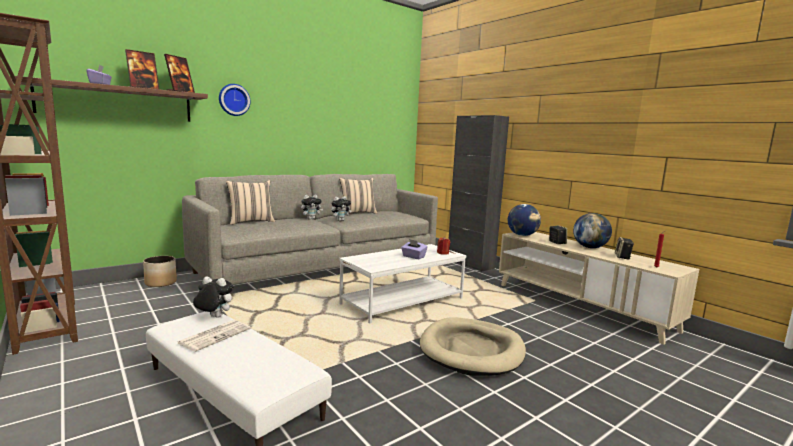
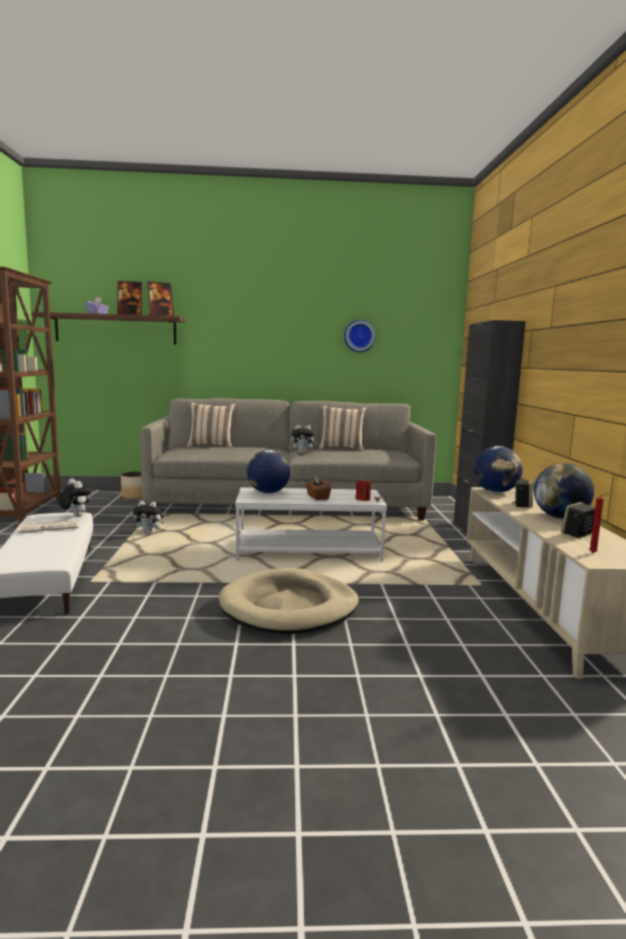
camera: 35 degrees right, 0 degrees up
wall clock [219,84,251,116] -> wall clock moved to [344,320,376,352]
plush toy [301,195,323,220] -> plush toy moved to [133,501,164,534]
purple tissue box [401,239,428,259] -> brown tissue box [306,476,331,500]
none -> globe [247,450,290,493]

